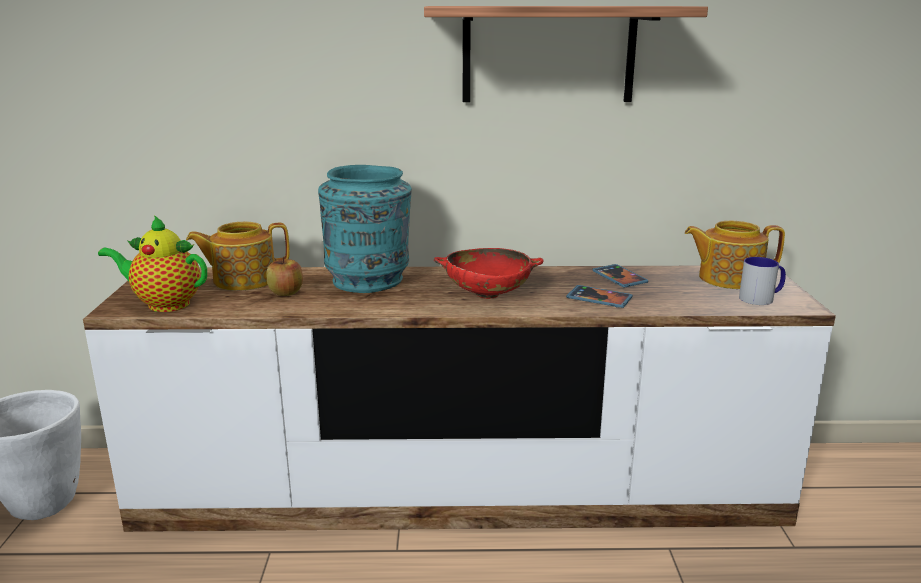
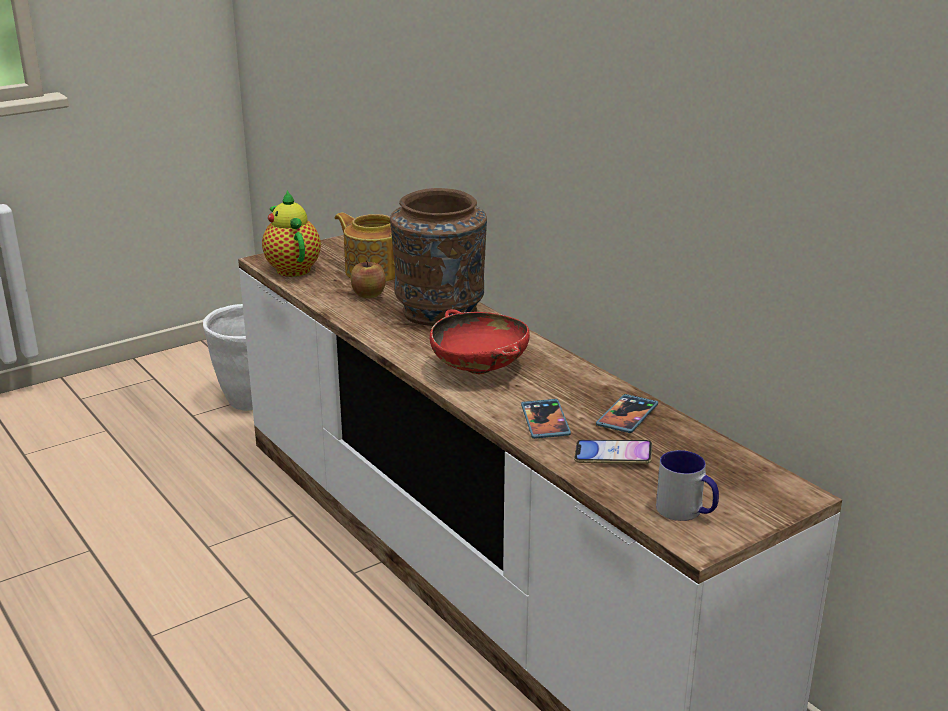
camera: 55 degrees right, 5 degrees up
turquoise vase [318,165,412,293] -> brown vase [390,188,487,326]
shelf [424,6,708,102] -> none
teapot [685,221,785,289] -> none
none -> phone [574,439,652,464]

